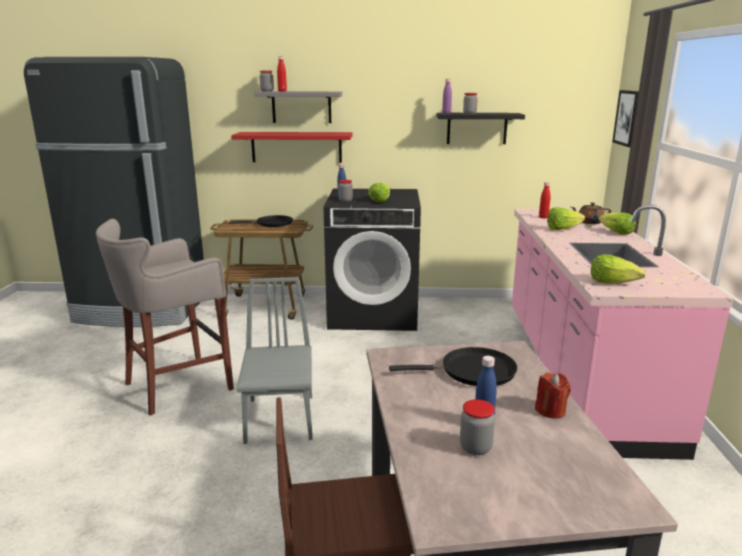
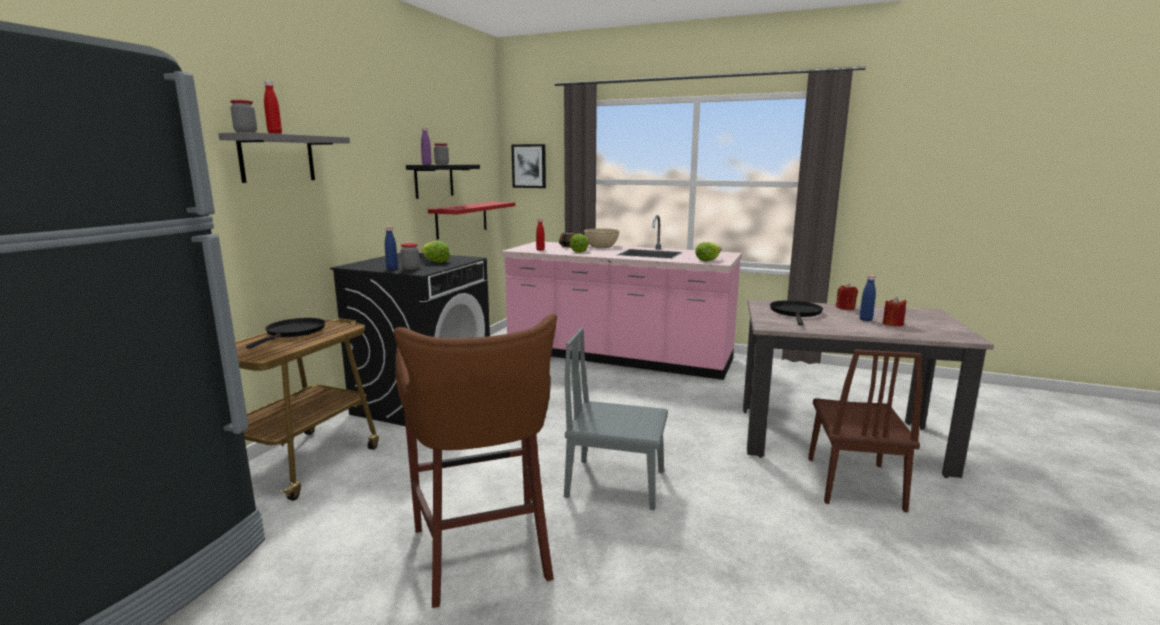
camera: 70 degrees left, 5 degrees down
grey stool [96,219,234,416] -> brown stool [394,314,557,608]
red shelf [231,132,353,163] -> red shelf moved to [428,202,515,240]
jar [460,399,495,455] -> red candle [883,297,906,327]
lettuce [599,212,636,235] -> beige bowl [584,228,620,248]

